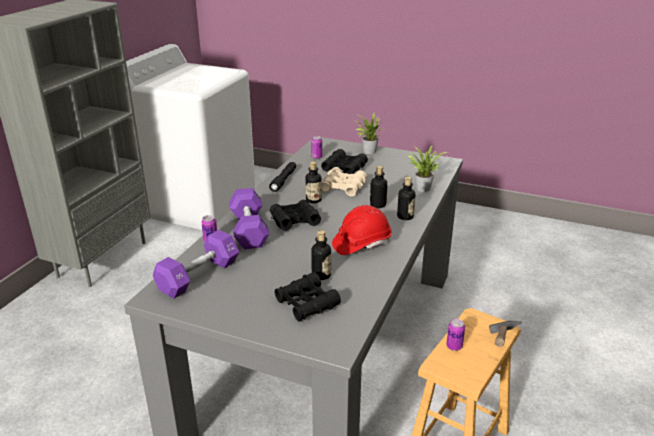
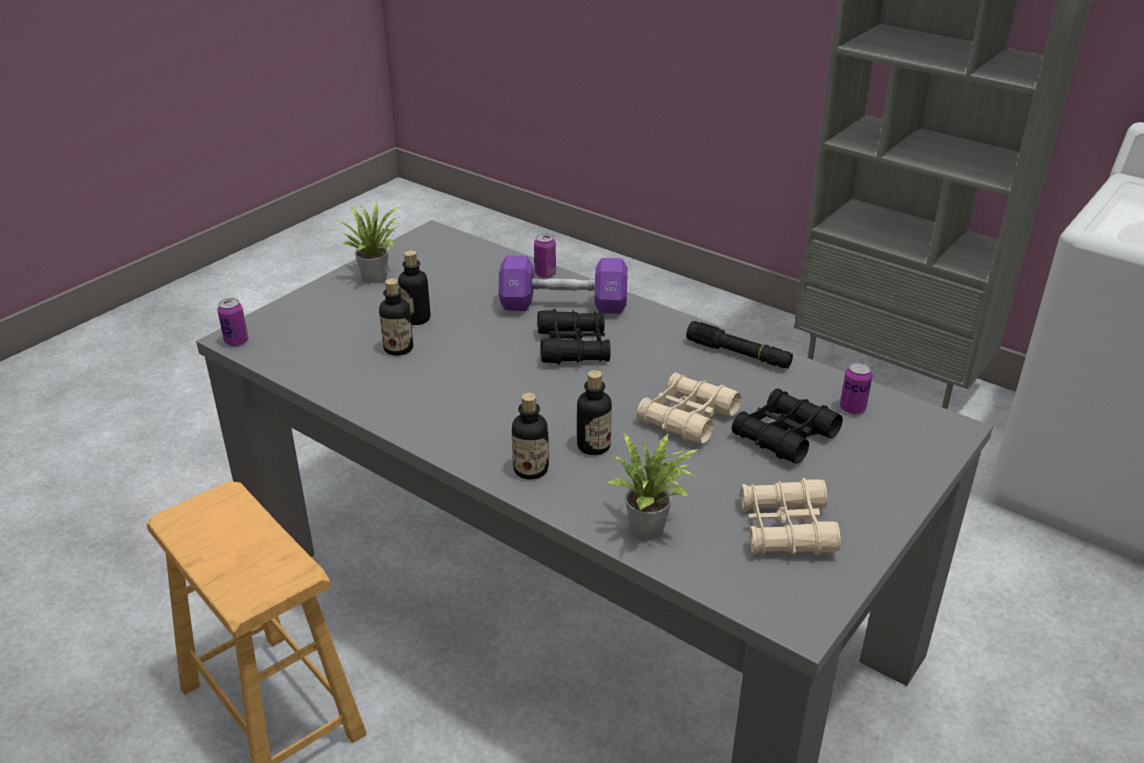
camera: 105 degrees right, 5 degrees up
purple dumbbell [153,230,239,299] -> none
black binoculars [275,272,341,322] -> none
bottle [305,161,322,203] -> bottle moved to [398,250,431,325]
red hard hat [332,205,392,255] -> none
potted plant [356,112,382,154] -> potted plant moved to [334,201,400,283]
can [446,319,465,351] -> can moved to [217,298,248,347]
hammer [489,321,522,347] -> none
none -> beige binoculars [741,478,841,555]

